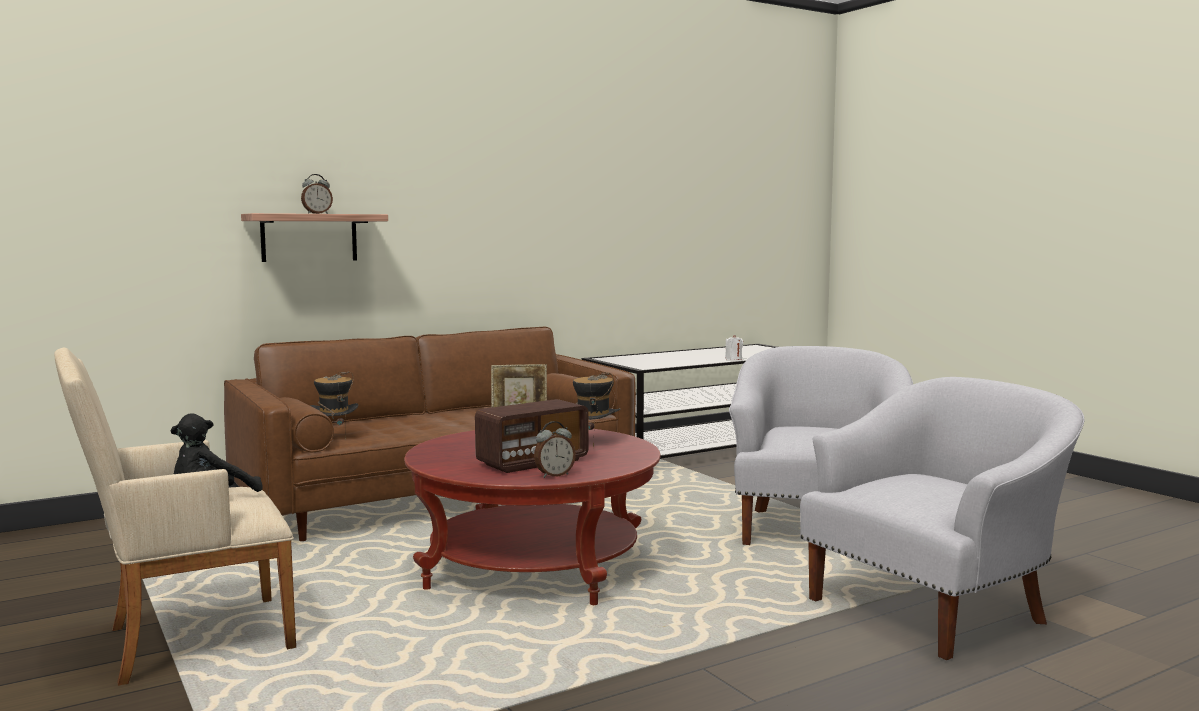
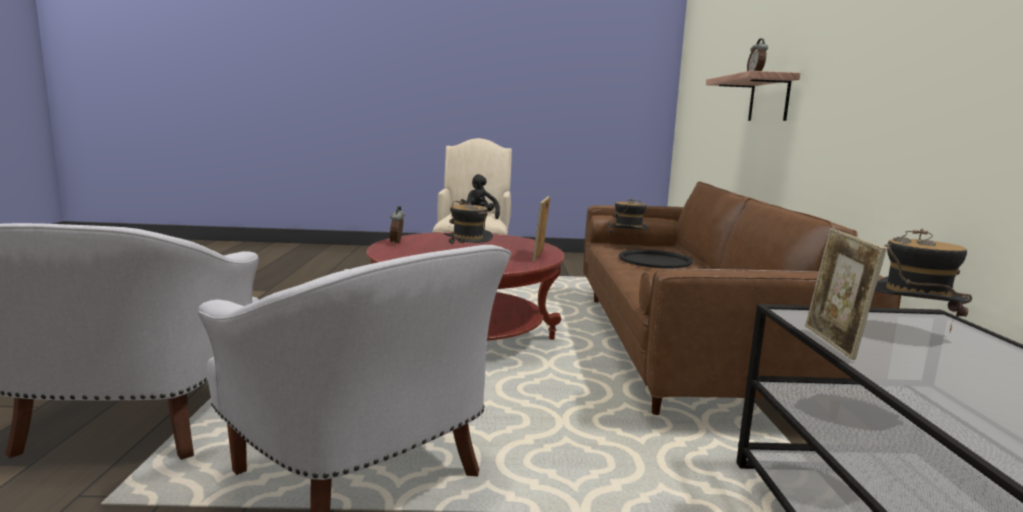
camera: 120 degrees right, 5 degrees up
radio [475,399,588,473] -> none
white candle [725,335,743,360] -> none
none -> black tray [619,250,693,269]
none -> picture frame [805,228,886,360]
none -> hat [875,229,972,332]

